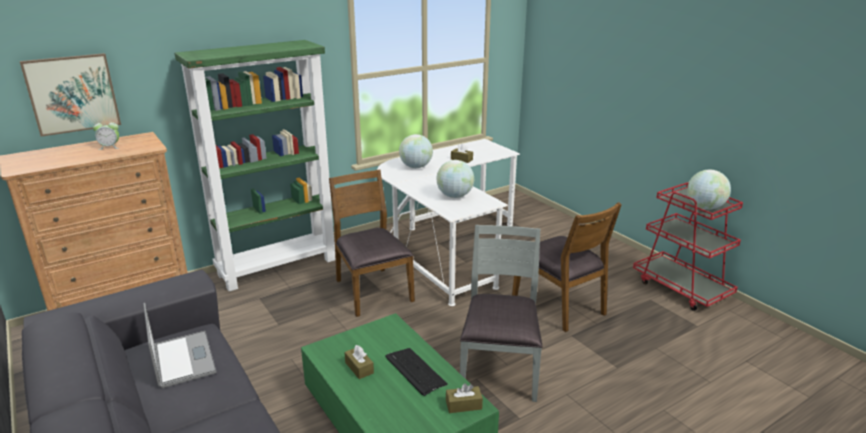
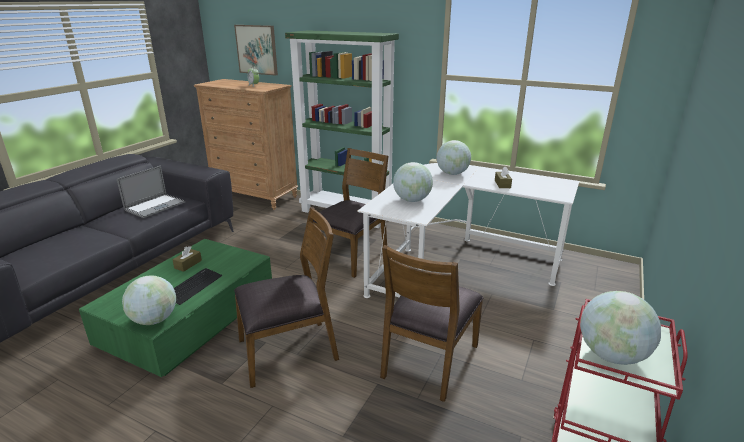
camera: 60 degrees right, 0 degrees up
brown tissue box [446,383,483,413] -> globe [122,275,176,325]
grey chair [460,225,542,402] -> brown chair [234,207,339,388]

